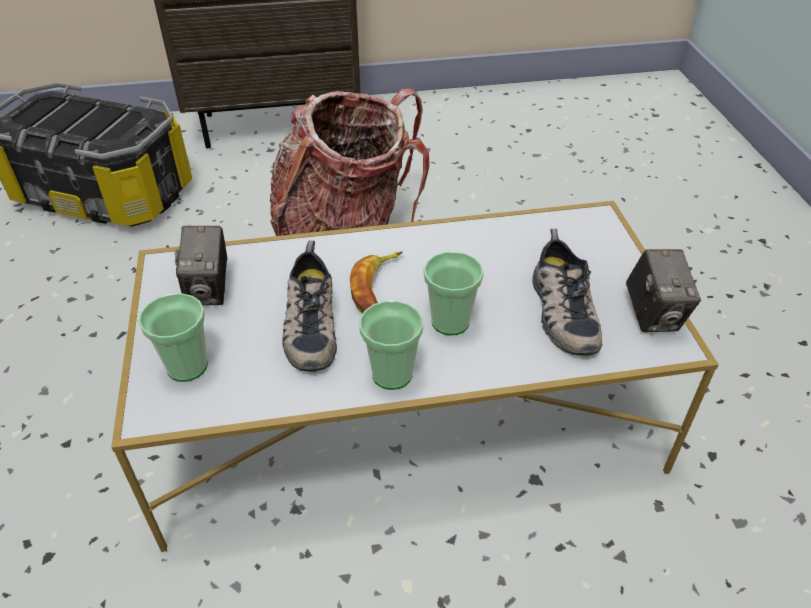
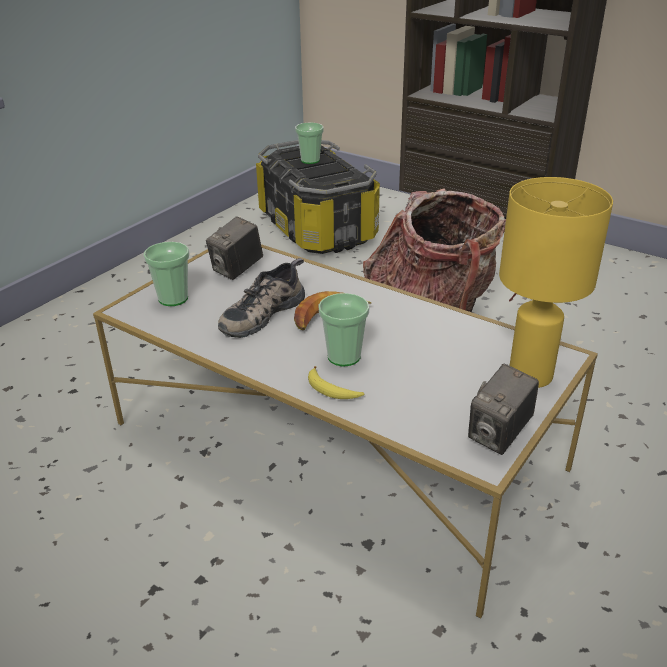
camera: 45 degrees right, 10 degrees down
cup [359,301,423,390] -> cup moved to [295,123,324,164]
shoe [533,229,602,356] -> none
none -> banana [308,366,364,399]
none -> yellow table lamp [499,177,613,388]

